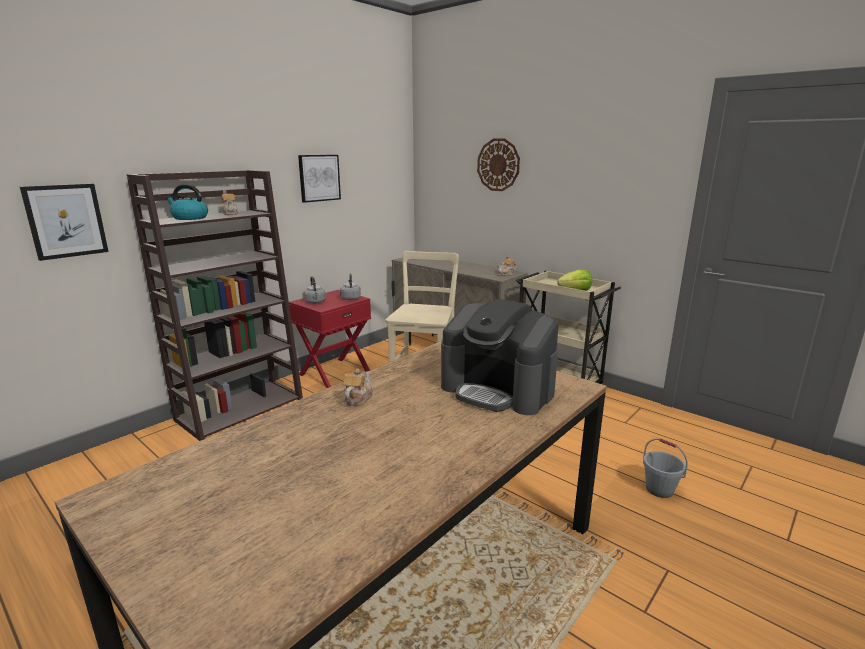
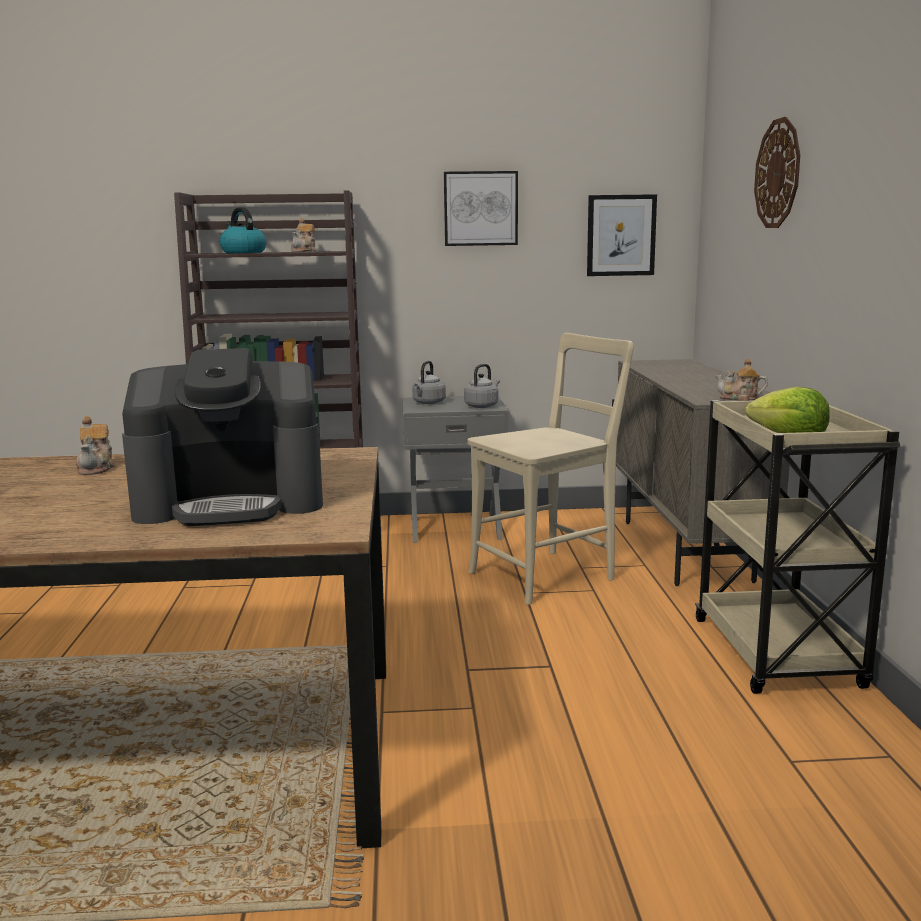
camera: 45 degrees right, 5 degrees down
picture [20,184,109,261] -> picture moved to [587,194,657,276]
red nightstand [289,290,371,388] -> grey nightstand [403,396,508,543]
teapot [343,368,373,406] -> teapot turned 105 degrees clockwise [76,416,116,475]
coffee machine [441,299,559,415] -> coffee machine turned 90 degrees counterclockwise [122,348,323,526]
grey bucket [643,438,688,498] -> none

